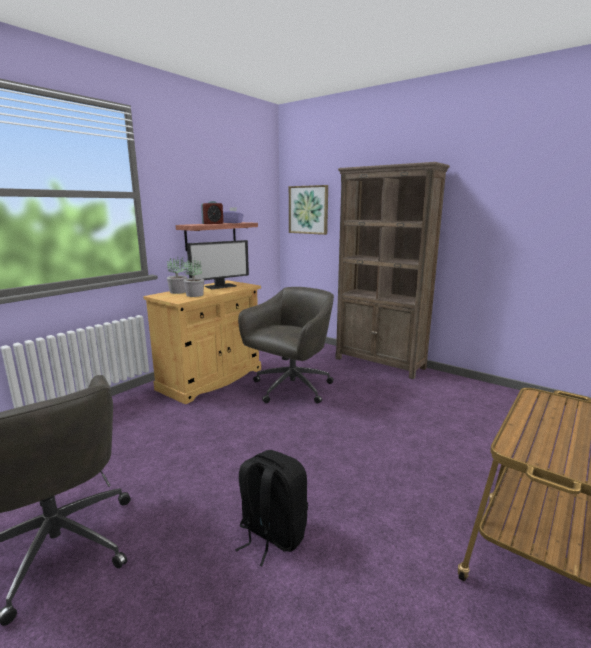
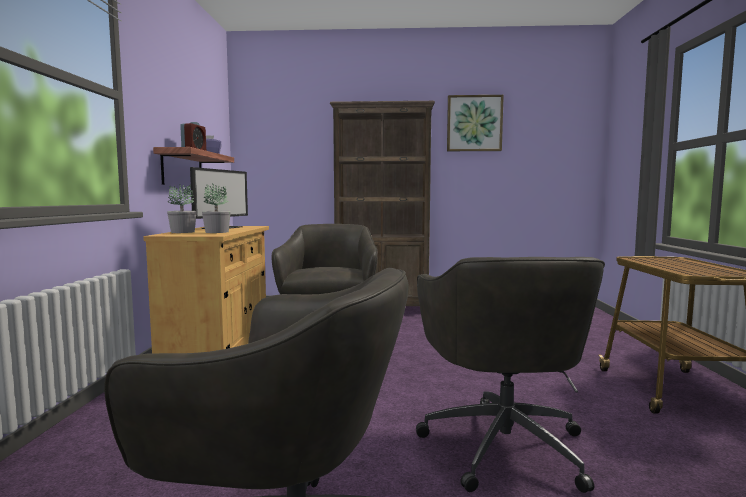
camera: 35 degrees left, 10 degrees down
black backpack [235,450,308,566] -> grey office chair [416,257,605,493]
picture [289,185,328,235] -> picture moved to [447,95,504,151]

